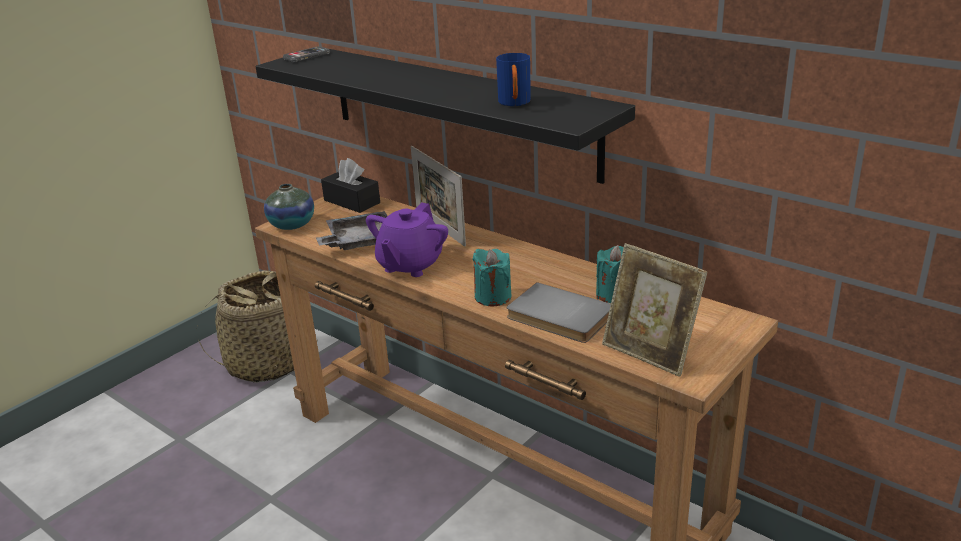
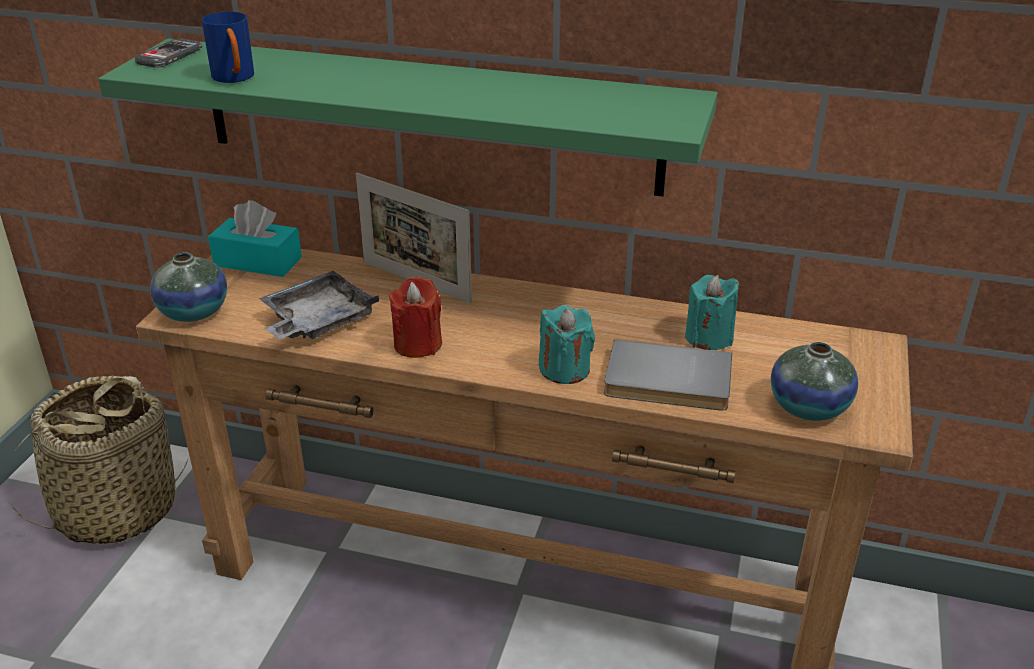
camera: 25 degrees left, 5 degrees up
black shelf [255,49,635,184] -> green shelf [98,38,718,197]
black tissue box [321,158,380,213] -> turquoise tissue box [208,200,302,277]
purple teapot [366,203,448,277] -> red candle [389,277,442,358]
blue mug [496,53,531,106] -> blue mug moved to [202,12,254,83]
picture frame [602,243,708,377] -> vase [771,342,858,421]

